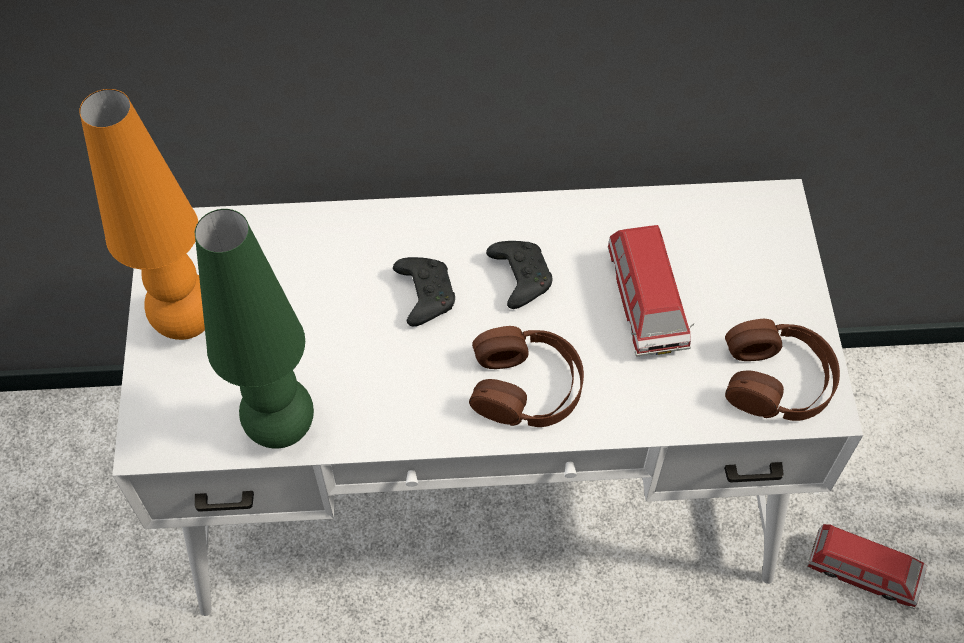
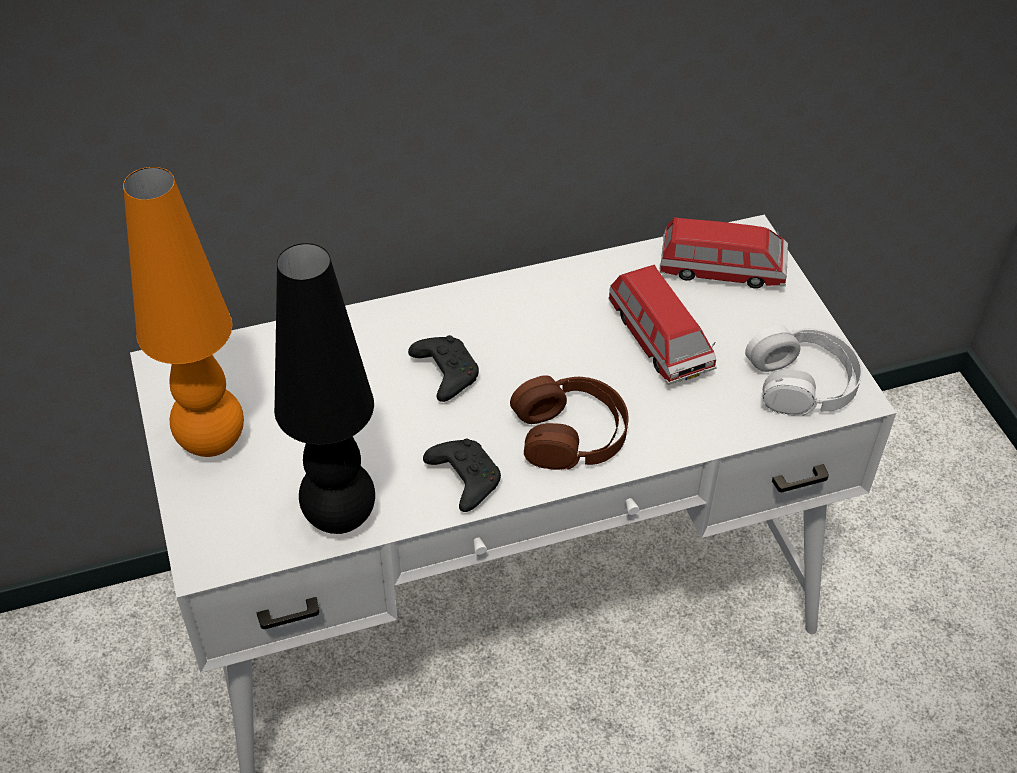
camera: 15 degrees left, 10 degrees down
green table lamp [195,209,314,449] -> black table lamp [274,243,375,534]
black game controller [486,241,552,309] -> black game controller moved to [423,439,501,512]
brown headphones [725,319,840,421] -> white headphones [745,325,863,416]
toy car [807,524,927,609] -> toy car moved to [659,217,788,289]

